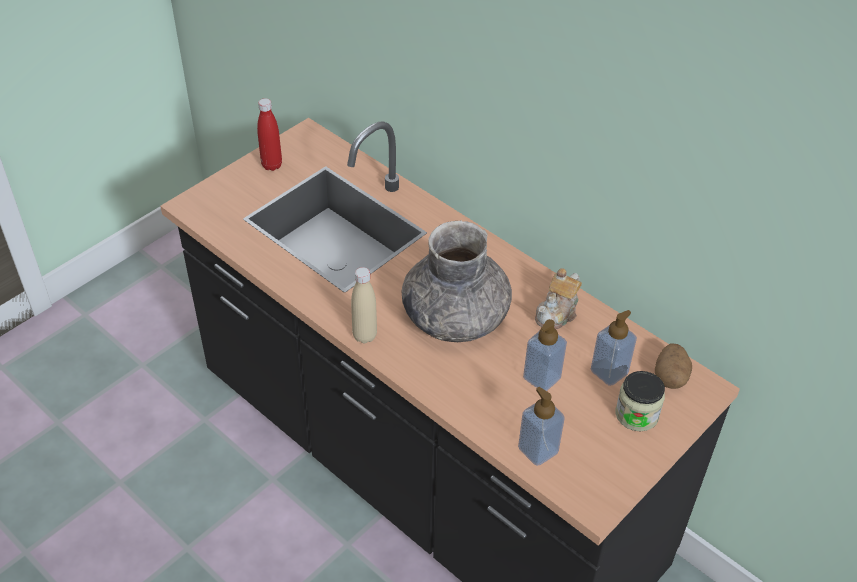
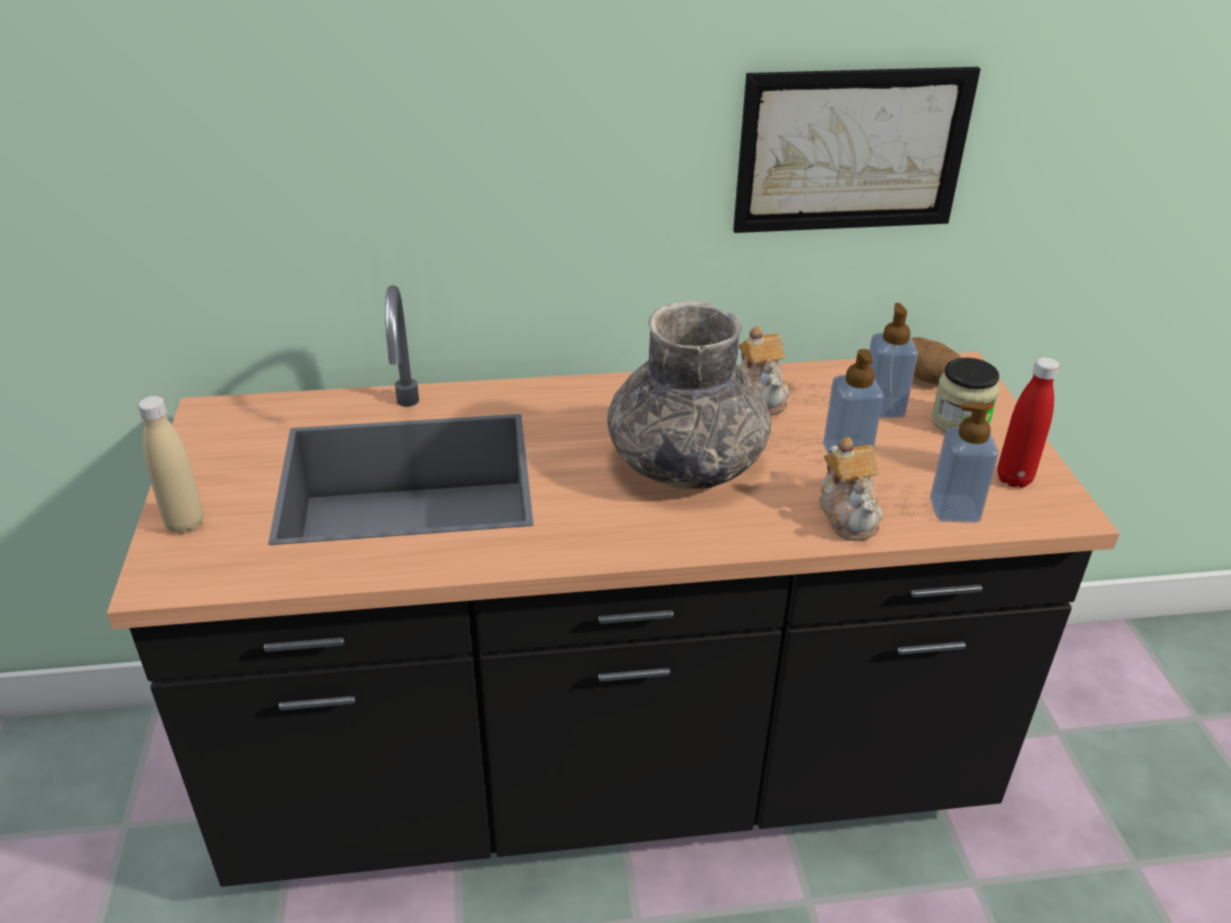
camera: 50 degrees left, 10 degrees down
red bottle [257,98,282,171] -> red bottle moved to [997,357,1060,488]
beige bottle [351,267,377,343] -> beige bottle moved to [138,396,204,534]
none -> picture [733,67,981,233]
none -> teapot [819,437,883,541]

